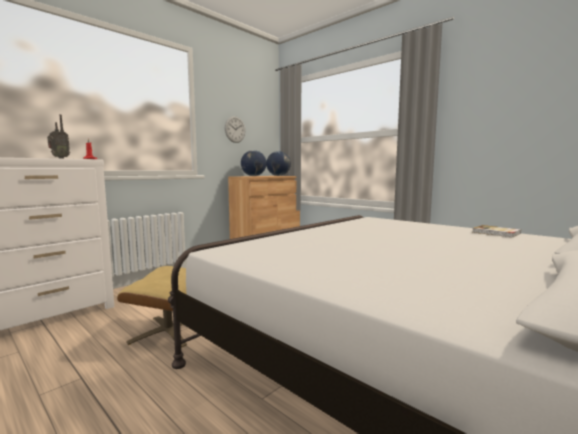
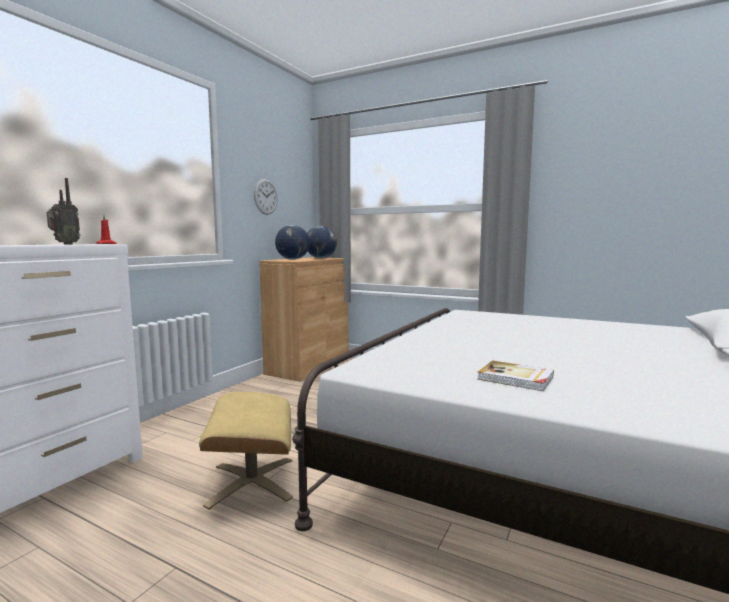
camera: 15 degrees left, 0 degrees up
book [473,225,521,238] -> book moved to [477,360,554,391]

